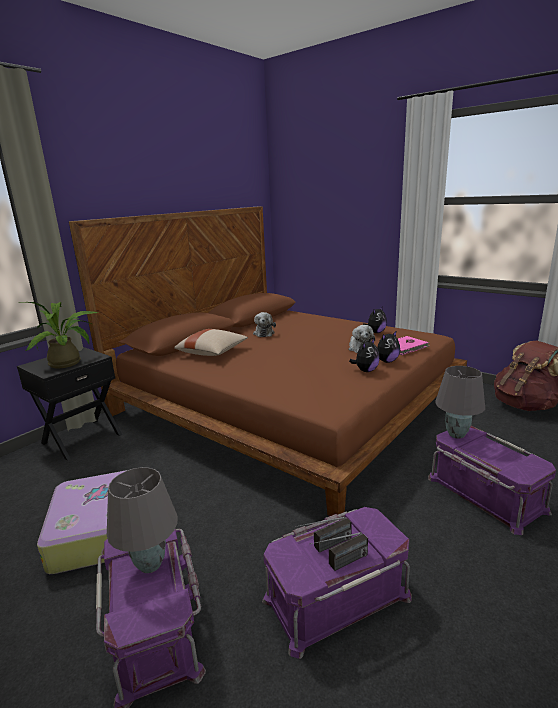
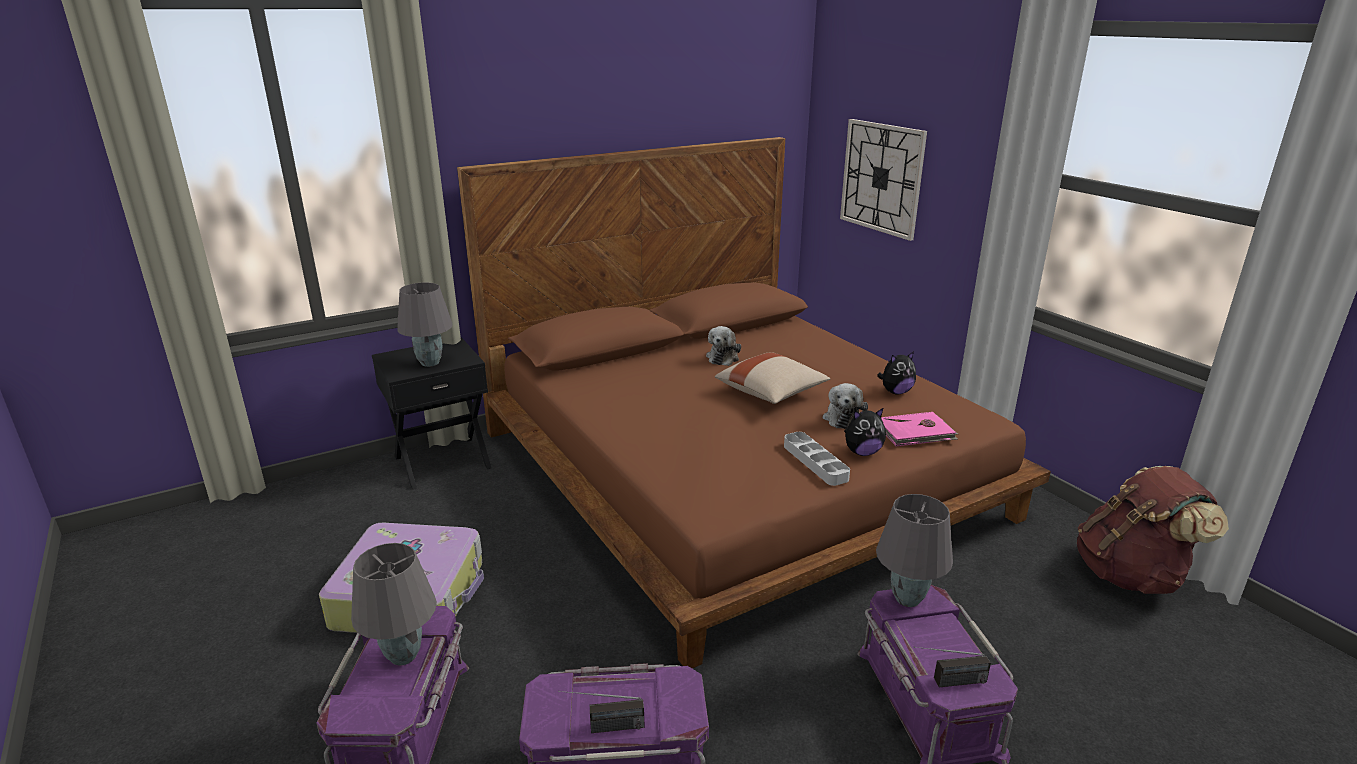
camera: 20 degrees right, 5 degrees up
potted plant [18,302,98,368] -> grey table lamp [397,283,453,367]
beige pillow [174,329,248,356] -> beige pillow moved to [715,352,830,404]
radio [295,517,352,553] -> radio moved to [914,647,991,687]
plush toy [349,339,380,372] -> grey tray [784,432,850,486]
none -> wall clock [840,119,927,241]

